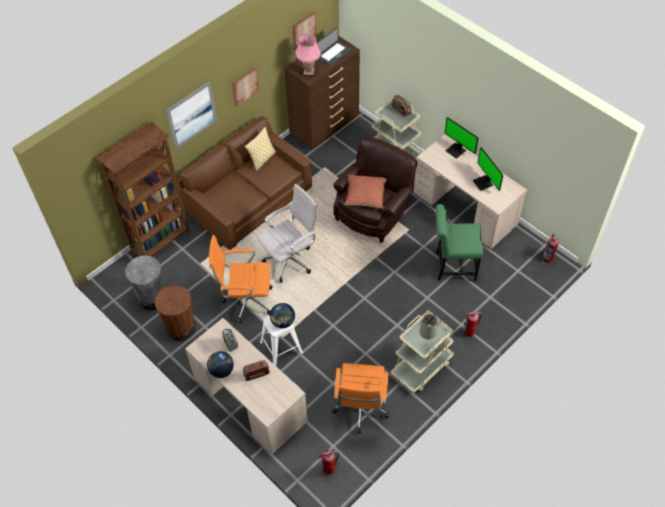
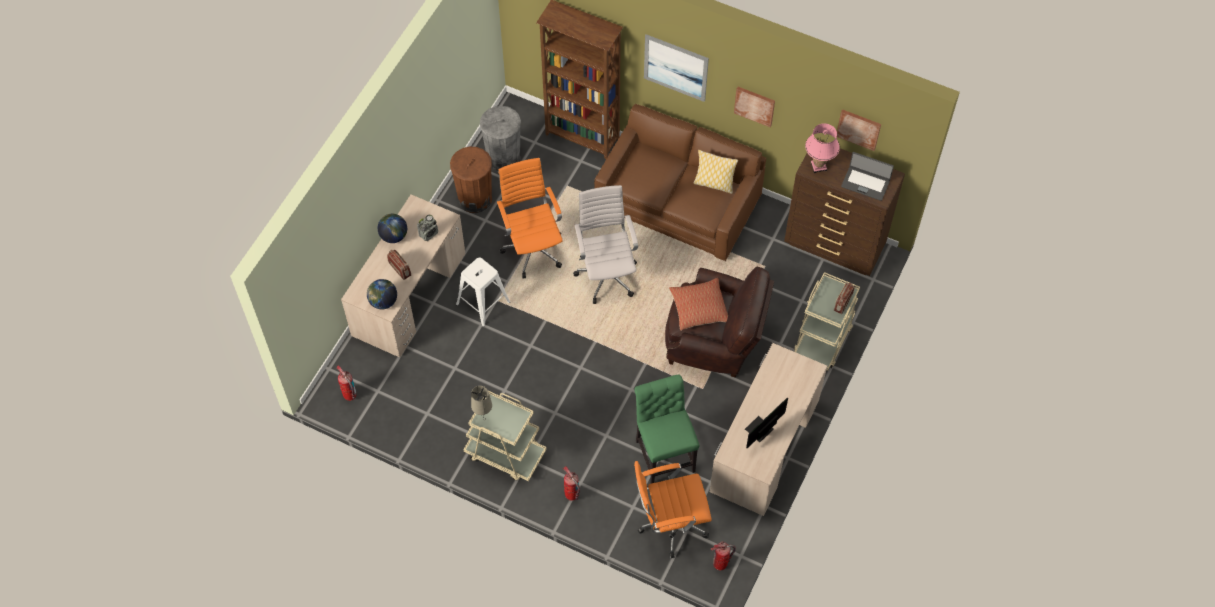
camera: 70 degrees right, 5 degrees up
white office chair [257,184,318,283] -> white office chair turned 135 degrees counterclockwise [573,185,638,304]
globe [270,303,295,328] -> globe moved to [367,279,397,309]
orange office chair [332,363,390,434] -> orange office chair moved to [634,461,712,558]
monitor [445,117,478,159] -> none

